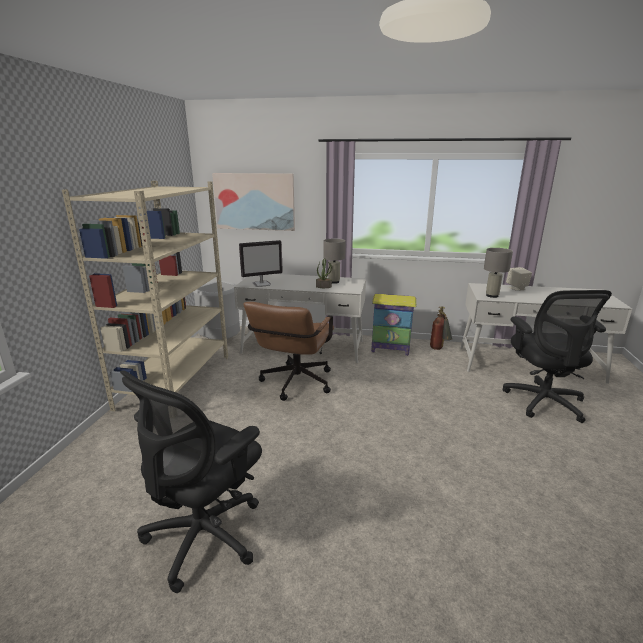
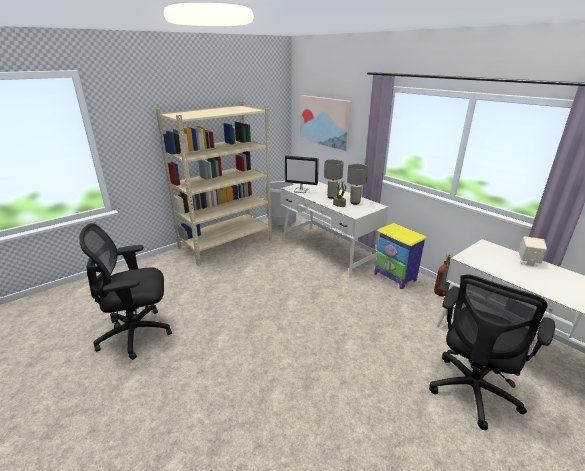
camera: 40 degrees right, 5 degrees up
brown office chair [244,302,334,401] -> none
grey table lamp [484,248,513,298] -> grey table lamp moved to [324,160,344,199]

